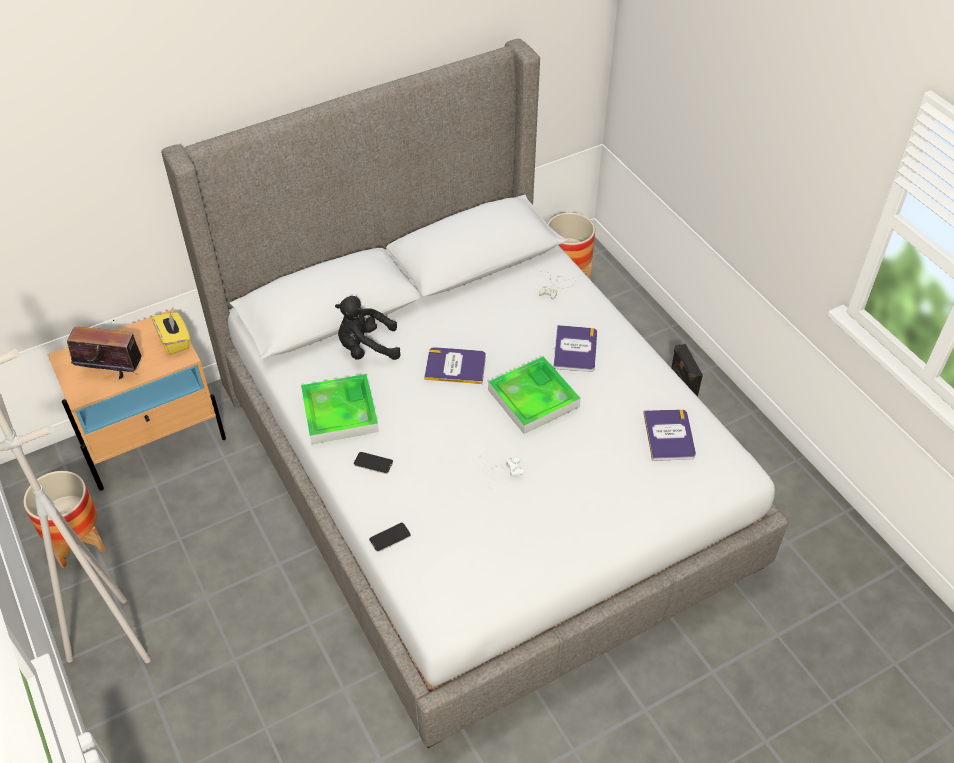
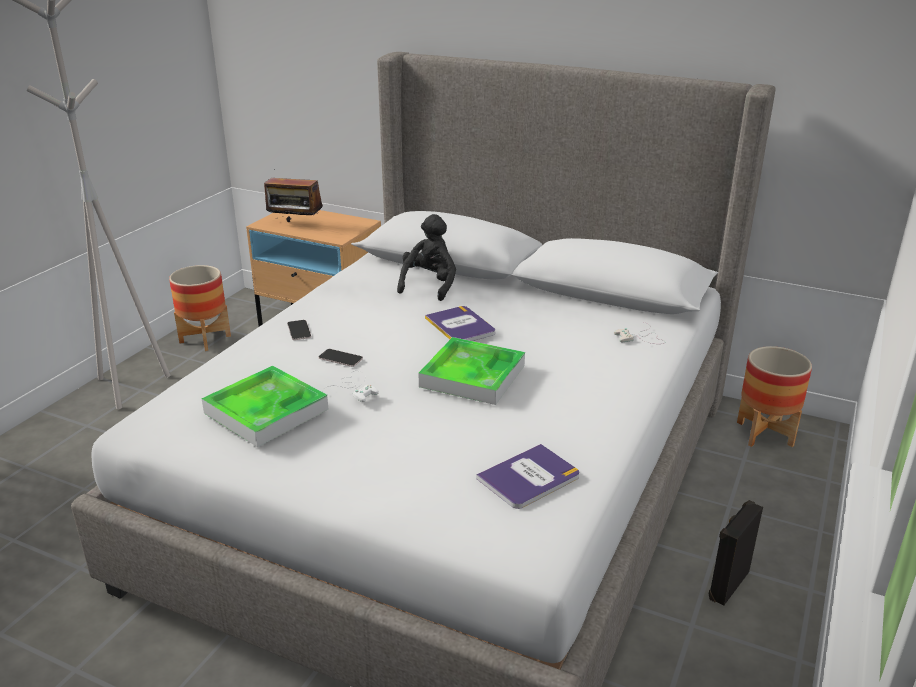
camera: 55 degrees right, 20 degrees down
radio [67,320,142,380] -> radio turned 135 degrees clockwise [264,169,323,223]
yellow tissue box [152,311,190,355] -> none
tray [301,374,379,444] -> tray moved to [202,365,328,447]
black plush toy [335,296,401,360] -> black plush toy turned 60 degrees clockwise [397,214,456,301]
phone [369,523,411,552] -> phone moved to [318,349,363,367]
book [553,325,597,372] -> none

